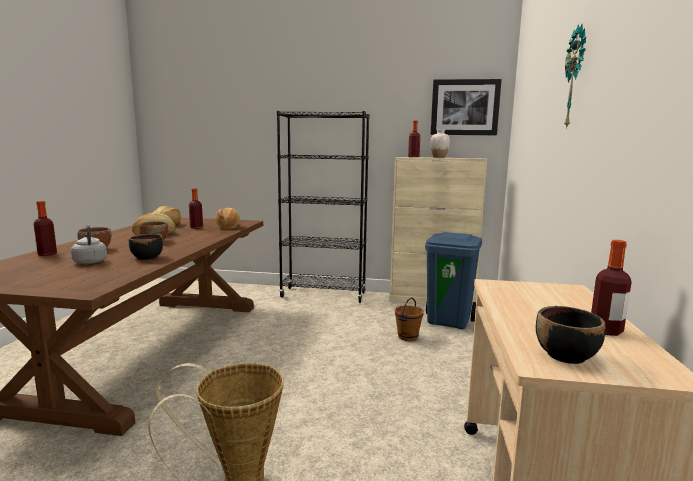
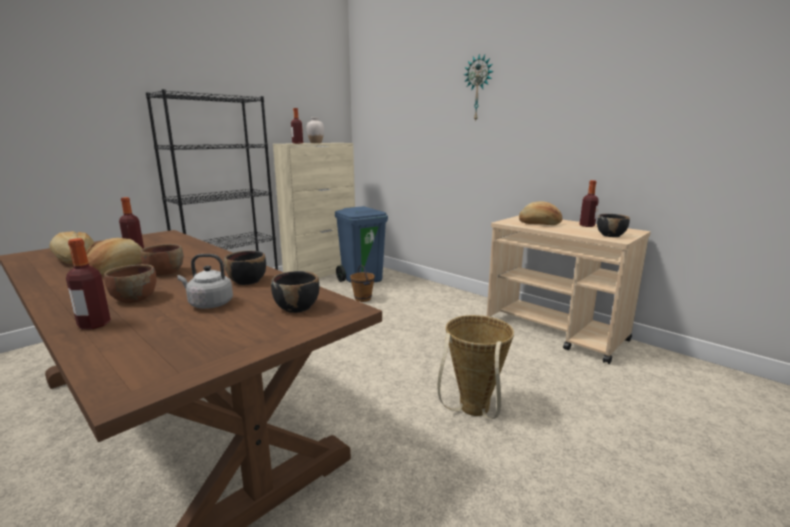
camera: 55 degrees left, 5 degrees up
bread [215,208,240,229] -> bread moved to [519,201,562,225]
picture [430,79,502,135] -> none
none -> black bowl [271,271,319,313]

